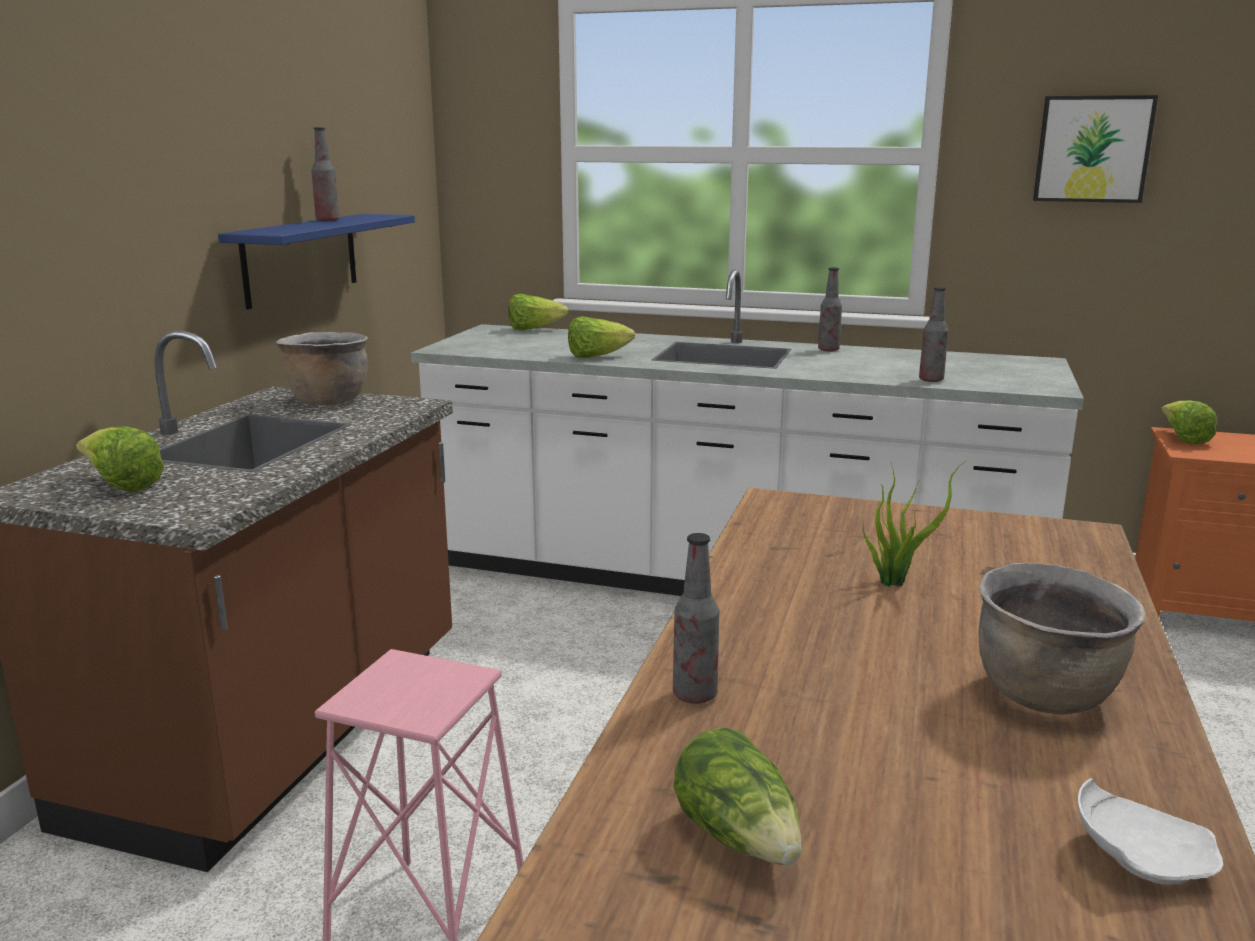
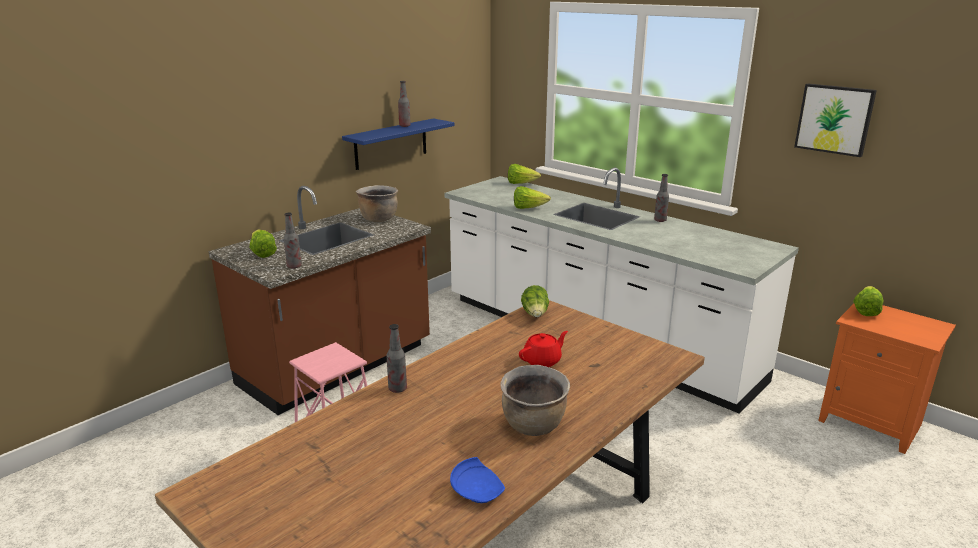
camera: 25 degrees right, 5 degrees up
lettuce [674,728,802,865] -> lettuce moved to [521,285,549,317]
potted plant [862,460,967,587] -> red teapot [519,331,568,367]
bottle [919,286,948,382] -> bottle moved to [284,213,302,268]
white plate [1077,778,1223,885] -> blue plate [450,457,505,503]

